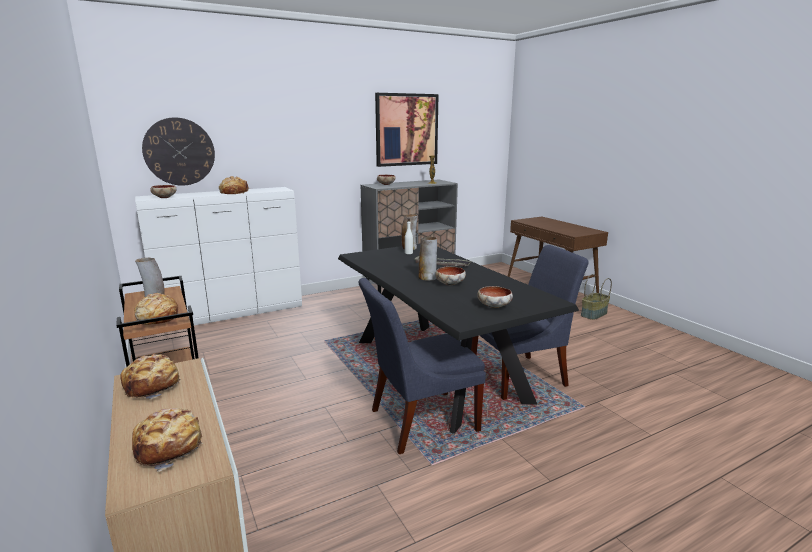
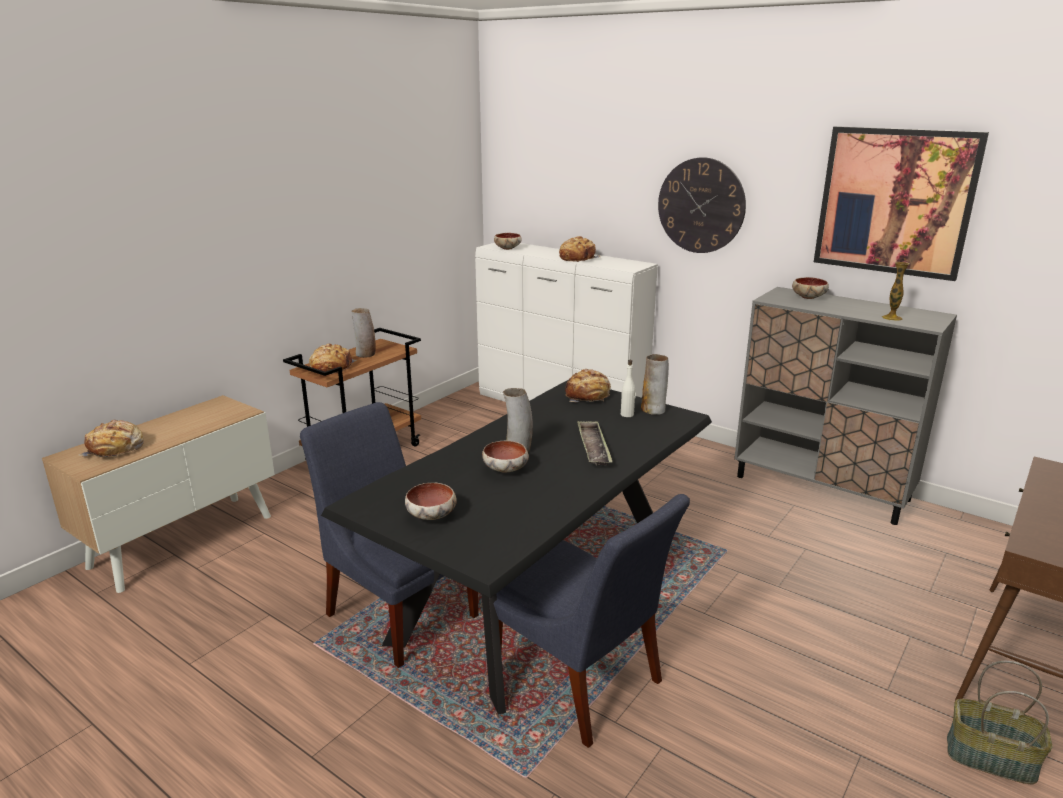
camera: 65 degrees right, 5 degrees up
bread [120,354,182,400] -> bread moved to [565,369,611,402]
wall clock [142,117,215,186] -> wall clock moved to [658,157,746,253]

